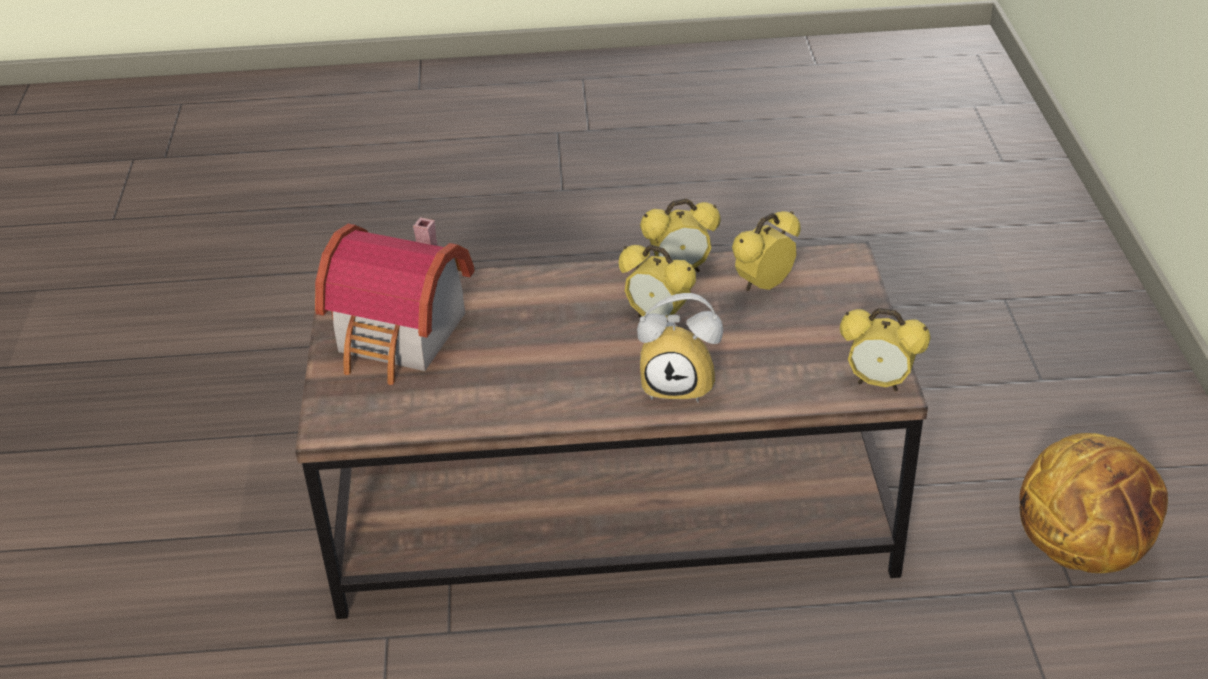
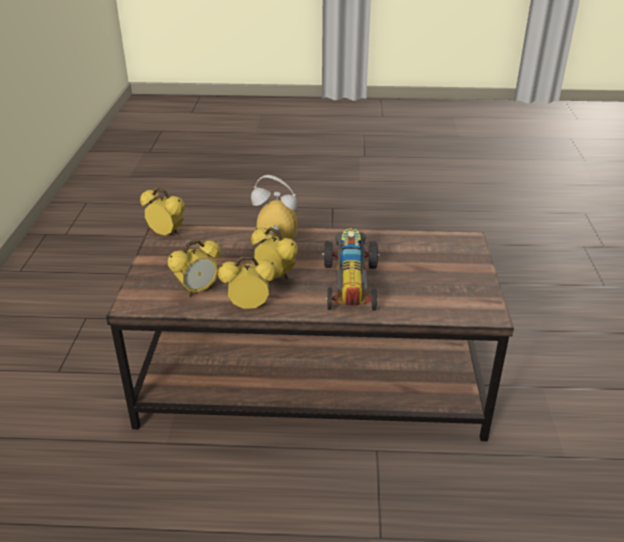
camera: 175 degrees left, 5 degrees down
toy house [315,217,475,385] -> none
basketball [1019,433,1168,573] -> none
none -> toy car [322,228,379,310]

